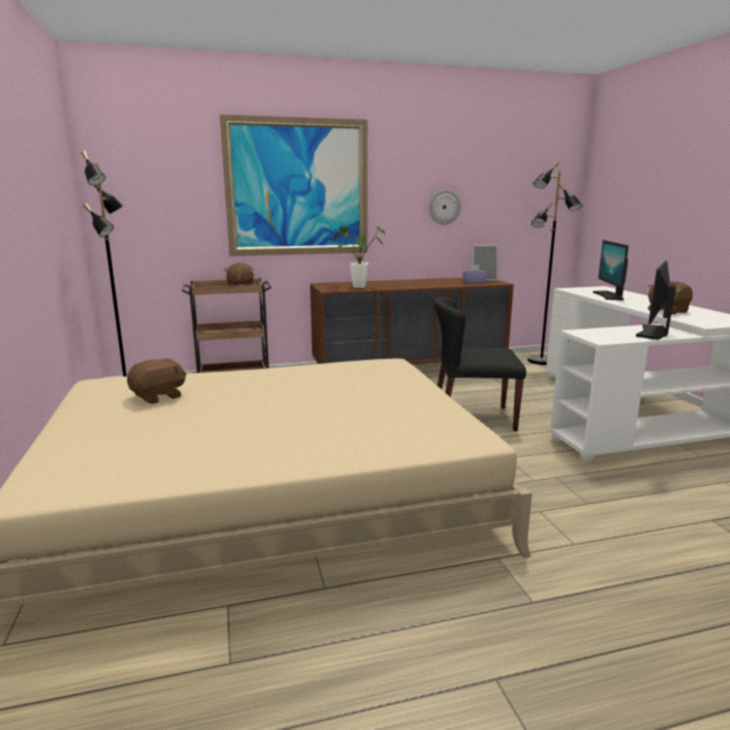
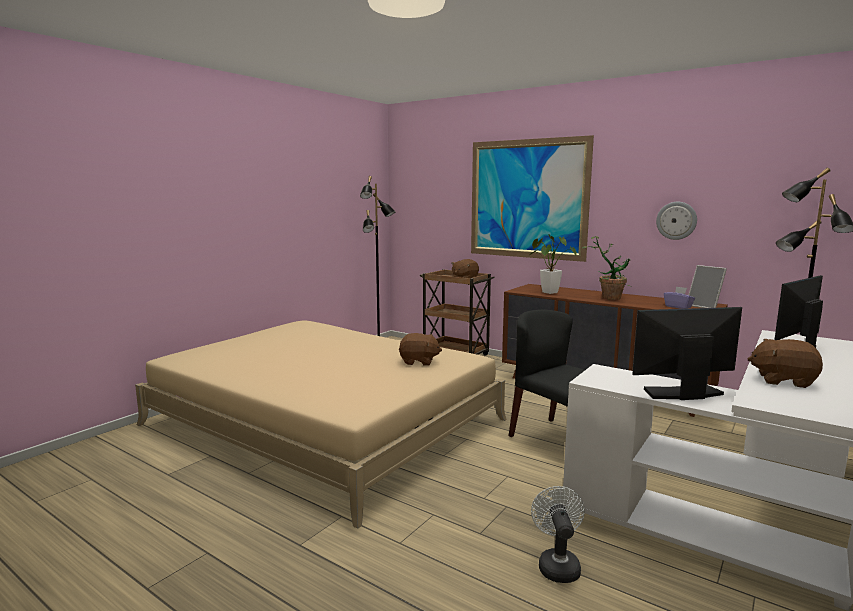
camera: 50 degrees right, 5 degrees down
brown plush toy [127,358,186,404] -> brown plush toy moved to [399,333,442,365]
none -> white fan [531,486,585,583]
none -> potted plant [582,236,631,300]

